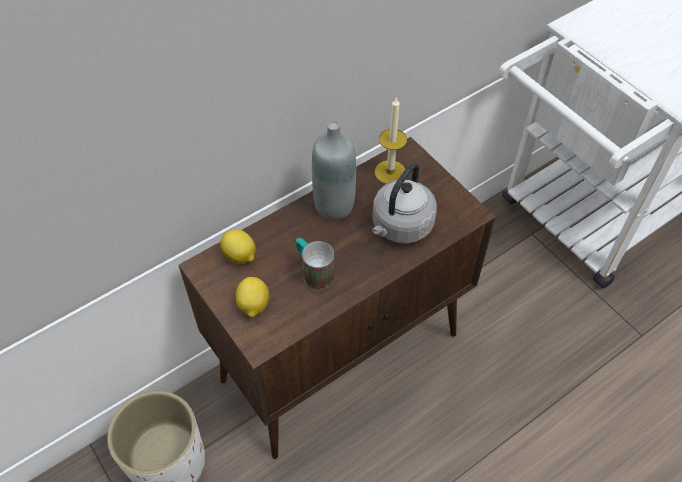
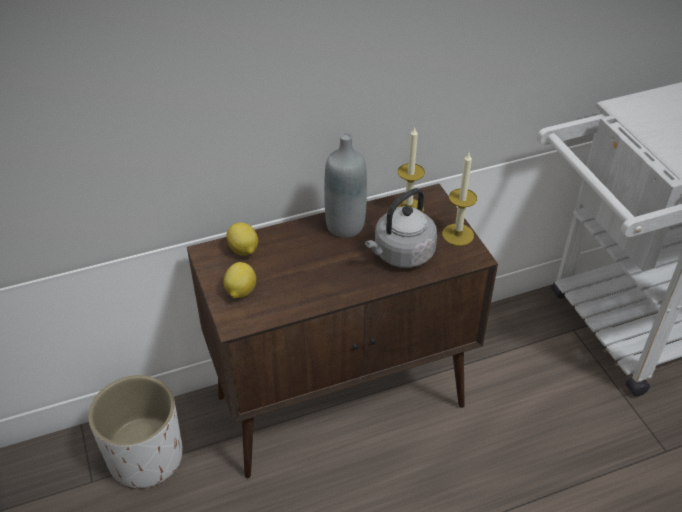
camera: 15 degrees right, 10 degrees down
mug [296,238,335,290] -> none
none -> candle [442,153,477,246]

